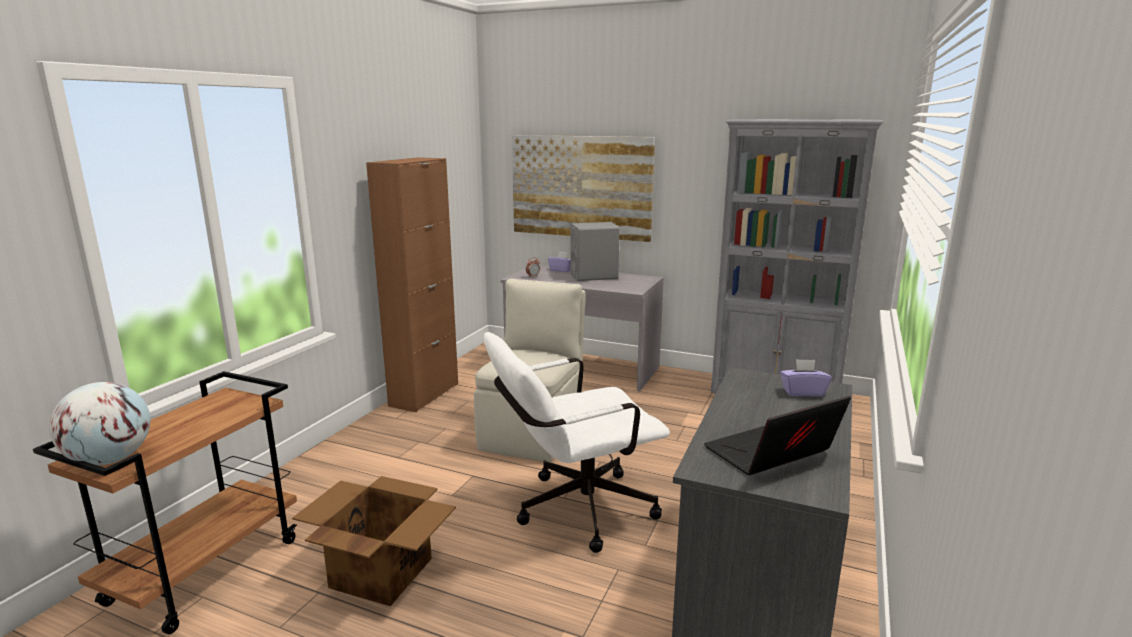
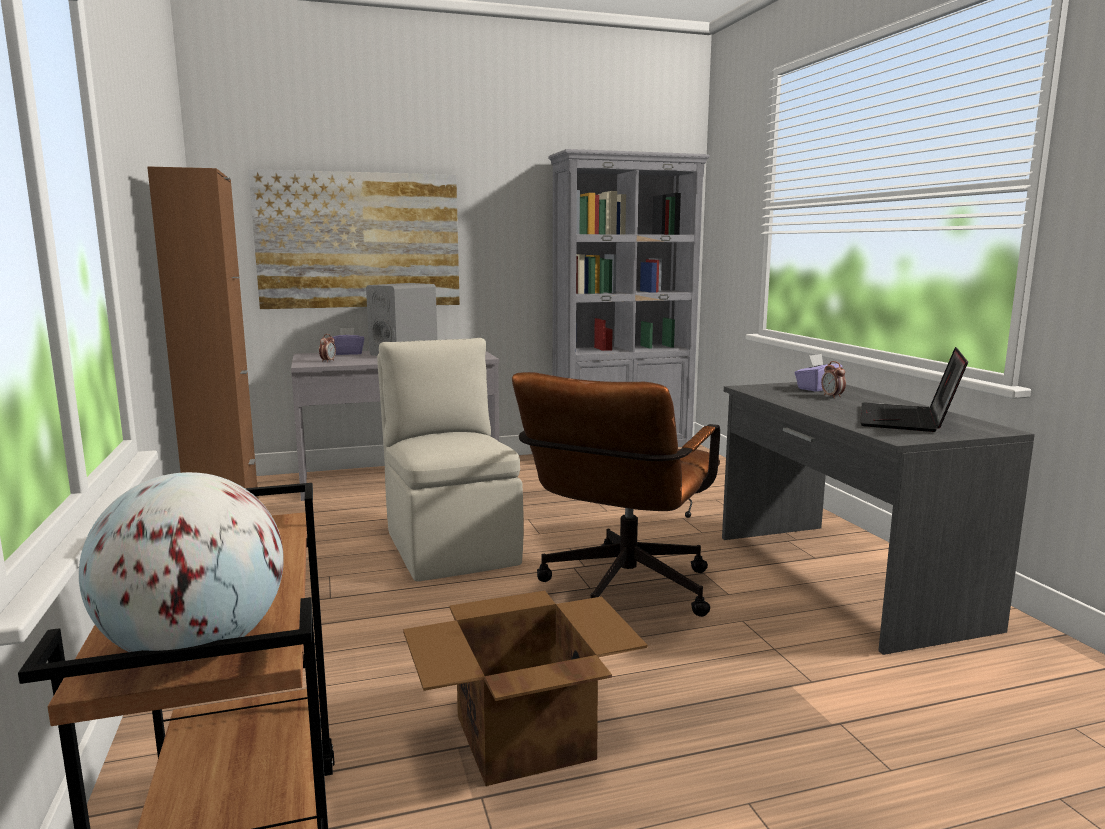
camera: 40 degrees left, 5 degrees down
white office chair [484,332,670,553] -> brown office chair [512,372,720,617]
none -> alarm clock [821,361,846,399]

